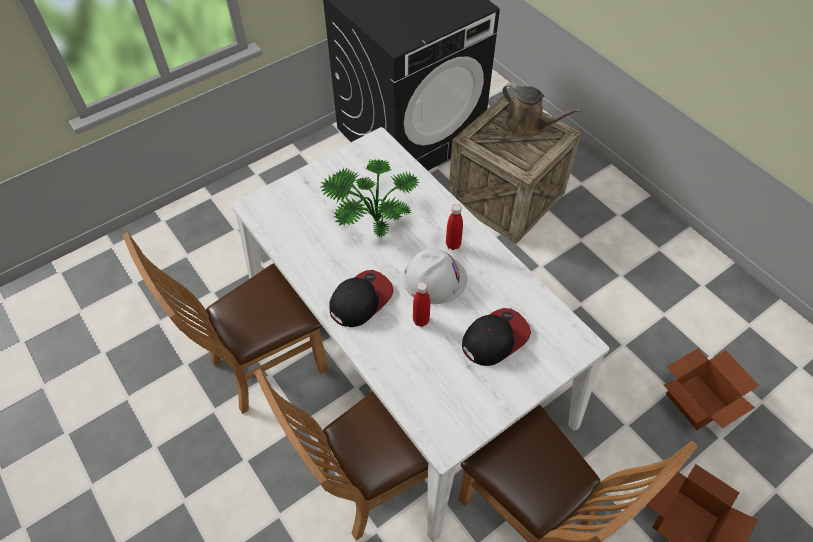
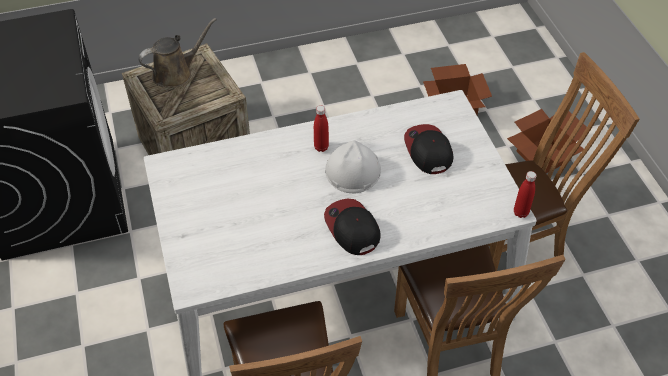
camera: 70 degrees left, 5 degrees down
potted plant [321,159,419,238] -> none
red bottle [413,282,430,327] -> red bottle moved to [514,171,536,218]

